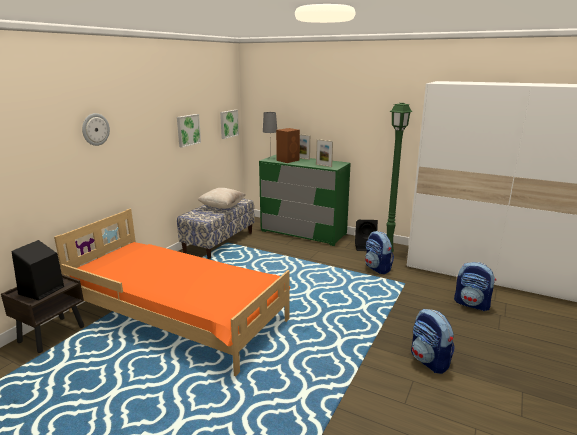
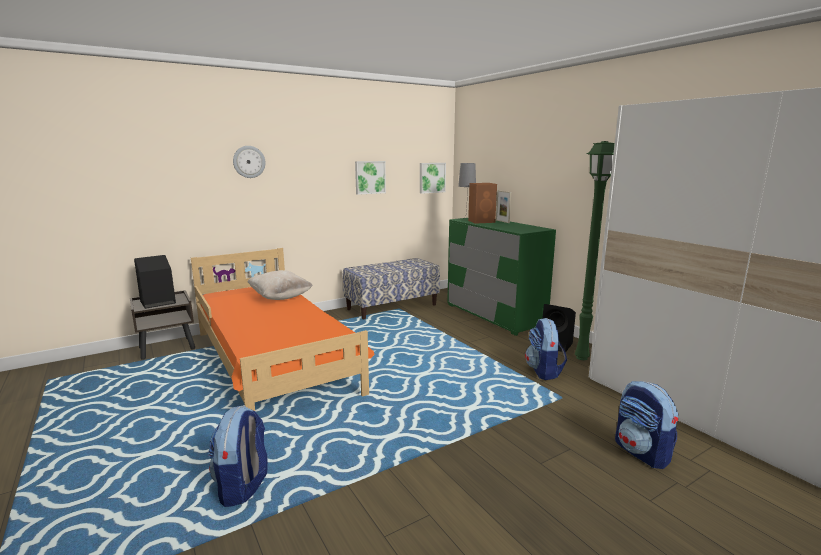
camera: 30 degrees right, 5 degrees down
beige pillow [197,188,246,209] -> beige pillow moved to [247,270,313,300]
picture frame [316,139,333,167] -> none
backpack [411,309,455,374] -> backpack moved to [208,405,268,507]

